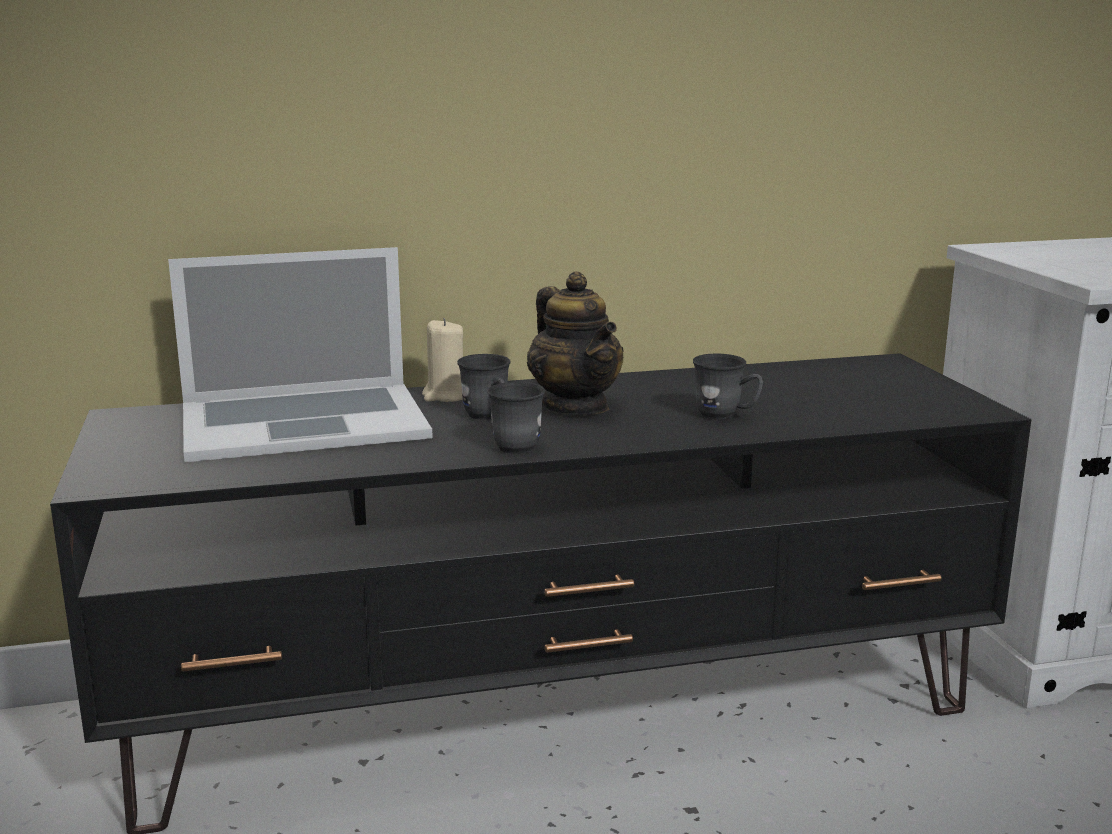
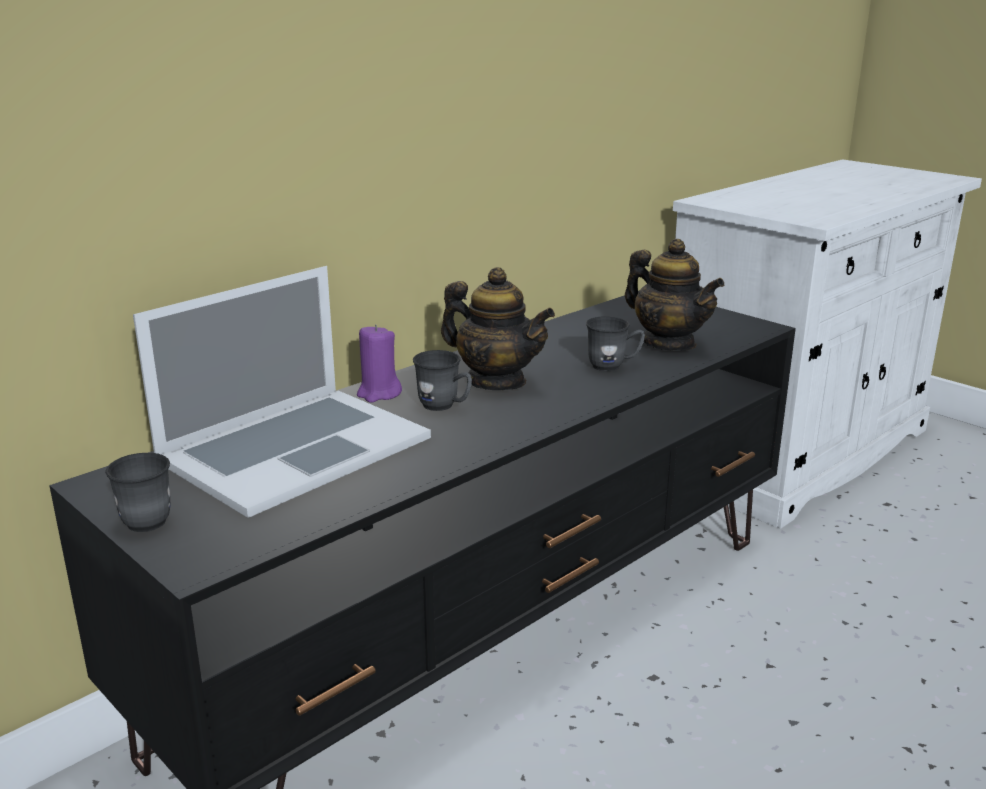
camera: 30 degrees left, 5 degrees up
beige candle [422,318,463,402] -> purple candle [357,324,402,403]
grey mug [487,382,545,454] -> grey mug moved to [105,453,170,532]
none -> teapot [625,239,724,351]

